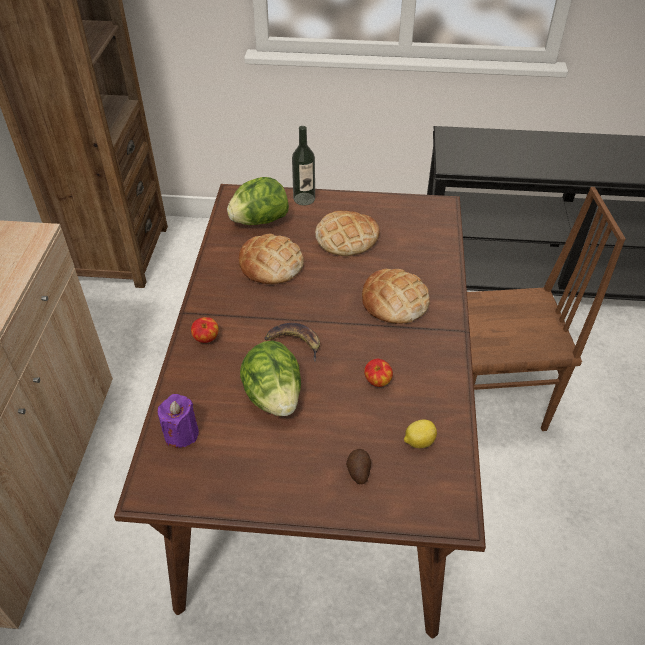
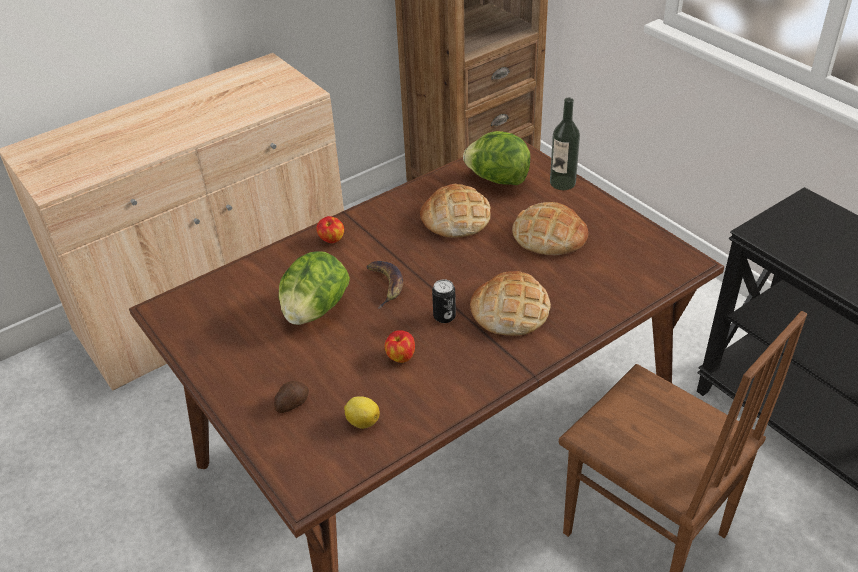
camera: 50 degrees right, 5 degrees down
purple candle [158,394,199,448] -> none
none -> can [432,279,456,323]

